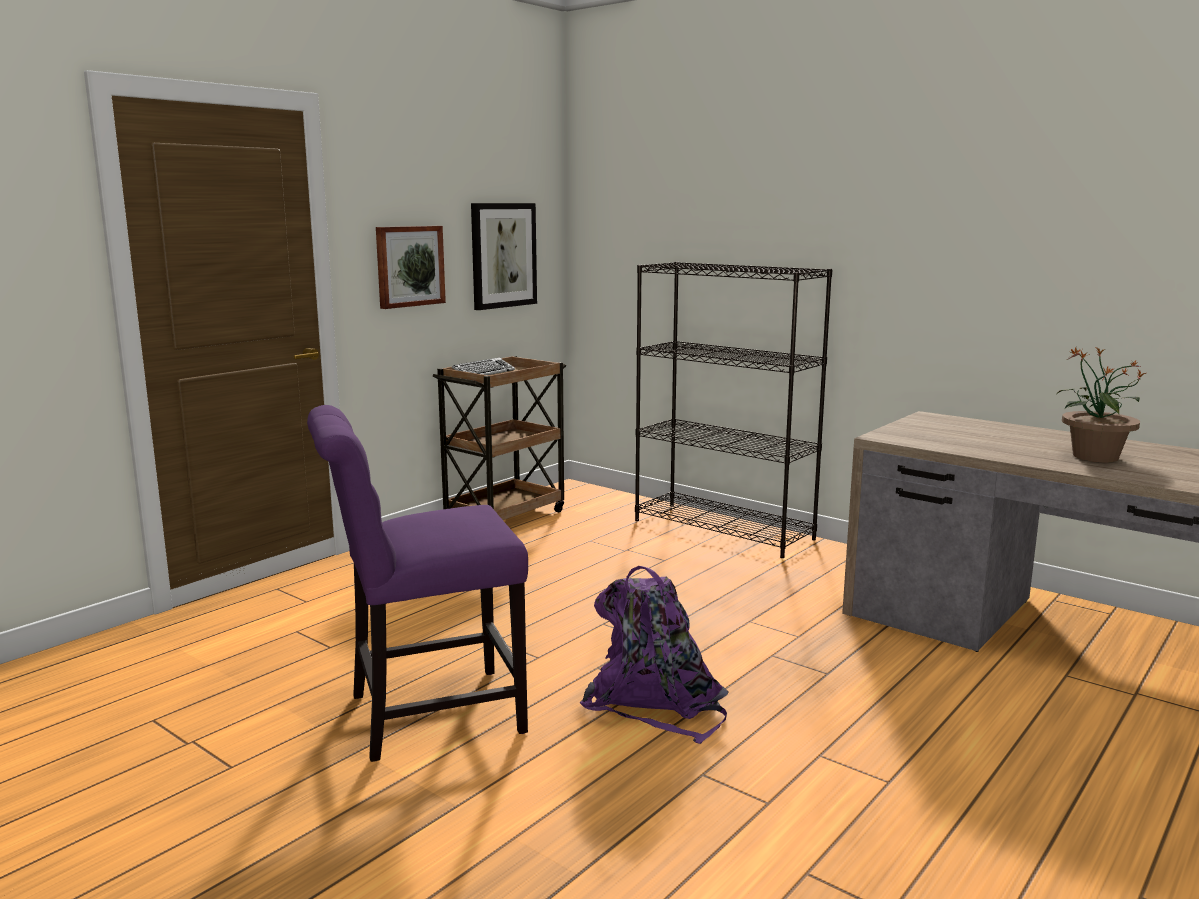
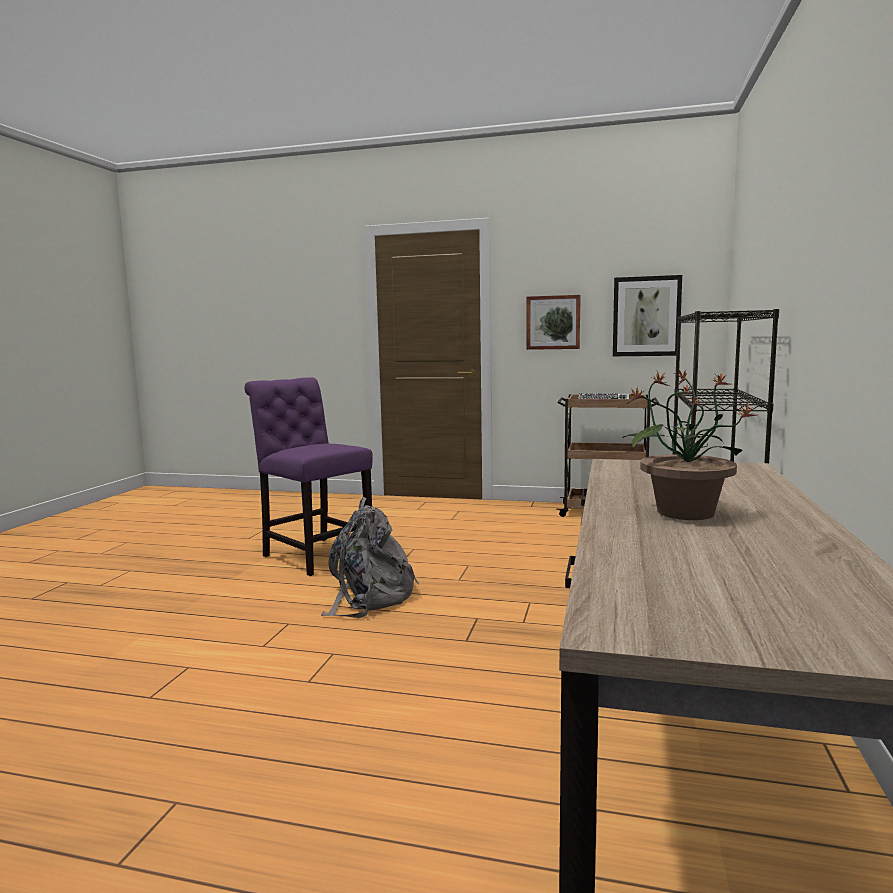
camera: 65 degrees right, 5 degrees down
purple backpack [579,566,729,744] -> grey backpack [321,497,419,618]

